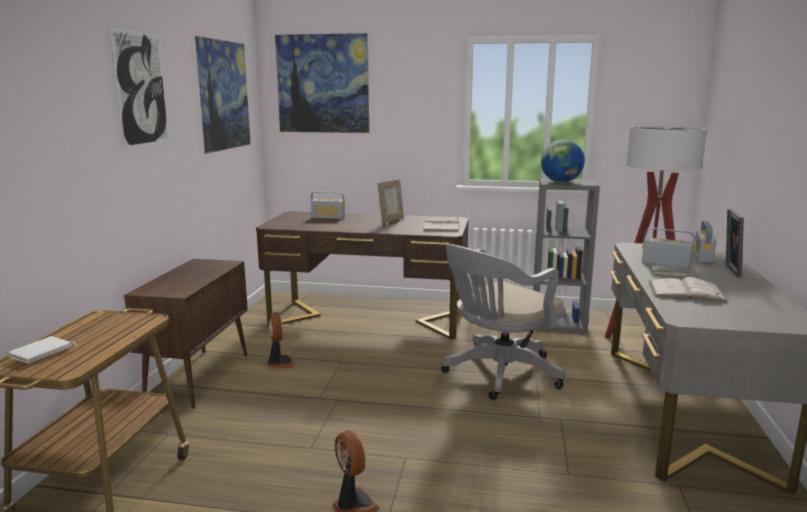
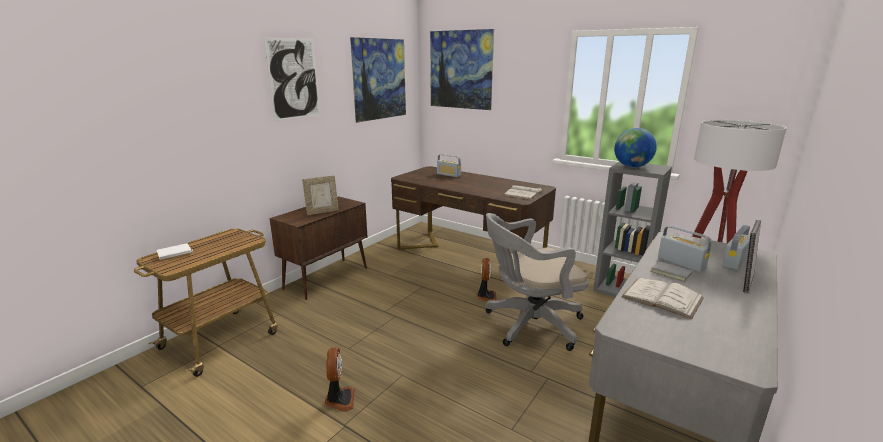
camera: 25 degrees right, 5 degrees up
fan [267,312,295,368] -> fan moved to [476,258,496,302]
picture frame [378,179,404,224] -> picture frame moved to [302,176,339,215]

